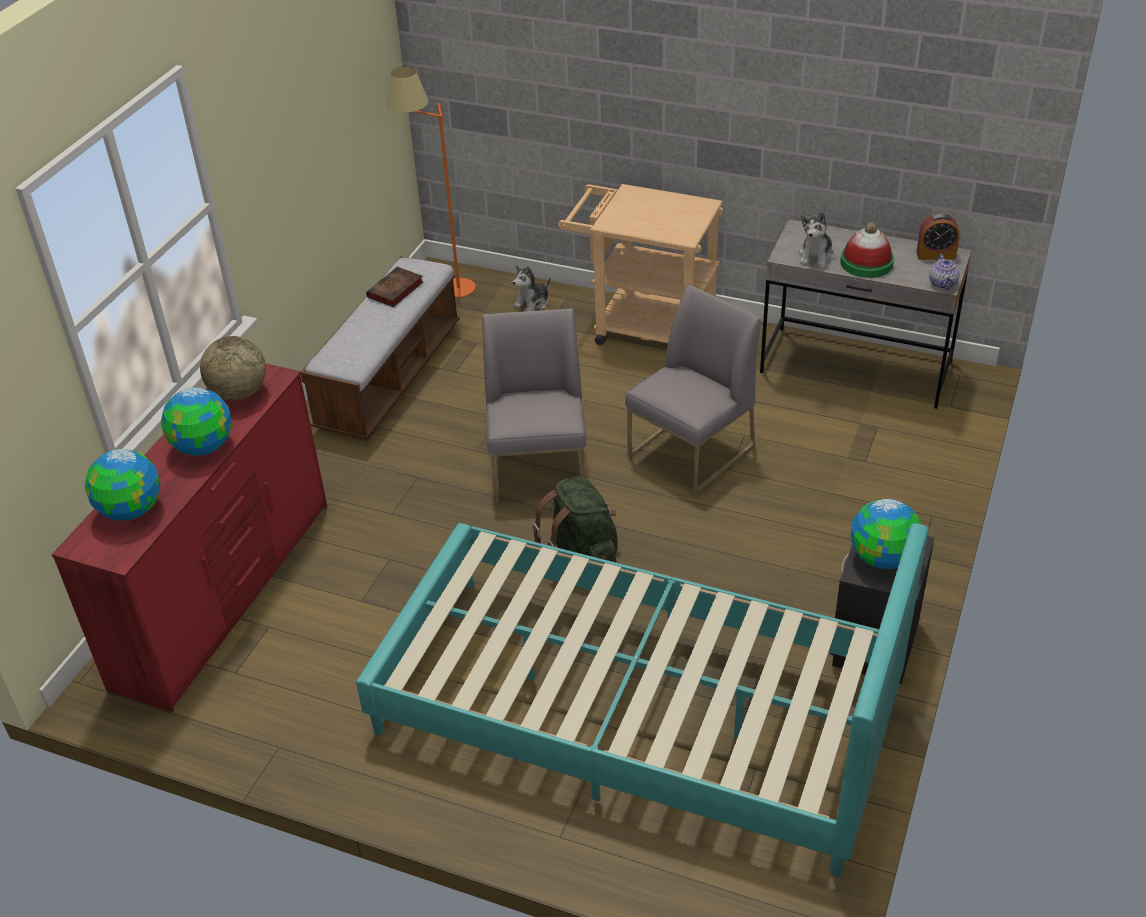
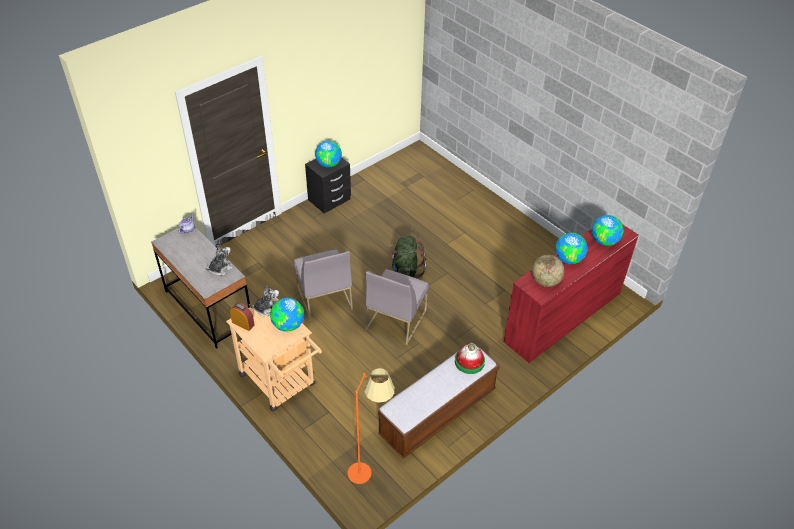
camera: 155 degrees left, 5 degrees up
turquoise bed [356,523,929,876] -> none
book [366,267,424,307] -> none
plush toy [513,265,550,311] -> plush toy moved to [249,285,279,316]
grey chair [625,285,761,495] -> grey chair turned 90 degrees counterclockwise [293,249,353,321]
hat [840,222,894,278] -> hat moved to [455,344,485,374]
alarm clock [916,213,960,260] -> alarm clock moved to [230,303,254,331]
none -> globe [270,298,304,332]

